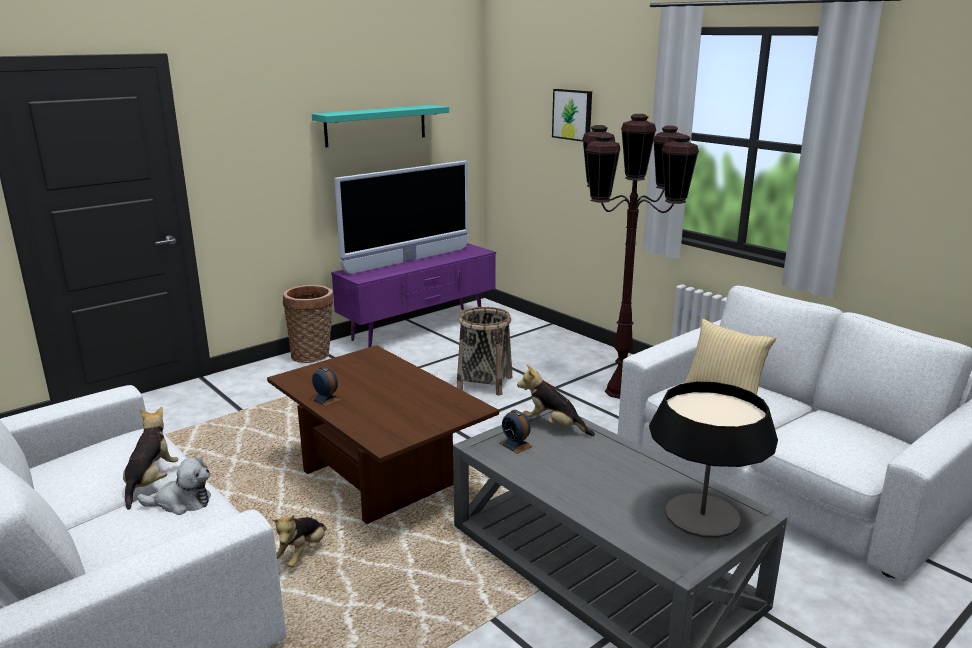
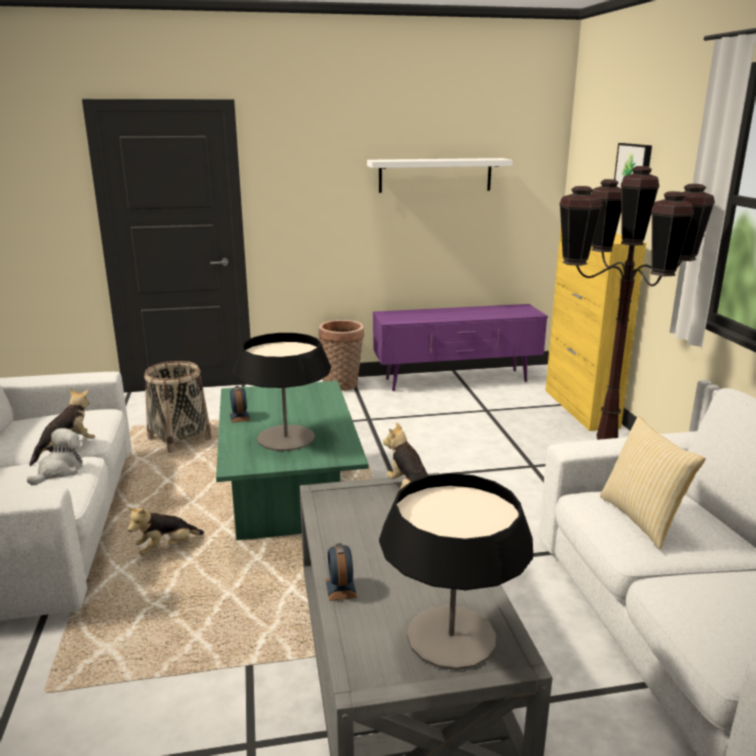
camera: 30 degrees right, 0 degrees up
plush toy [137,457,211,515] -> plush toy turned 90 degrees counterclockwise [27,428,83,485]
brown coffee table [267,345,499,524] -> green coffee table [216,381,369,540]
turquoise shelf [312,105,449,148] -> white shelf [367,158,513,193]
television [334,161,468,274] -> none
basket [457,307,512,396] -> basket moved to [144,361,212,453]
alarm clock [499,410,533,454] -> alarm clock moved to [325,543,357,601]
none -> table lamp [233,333,331,451]
none -> yellow cabinet [545,227,646,431]

